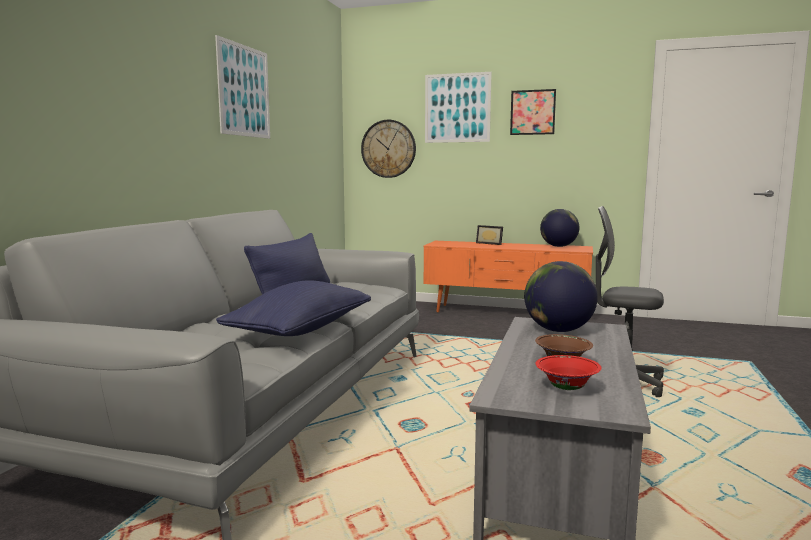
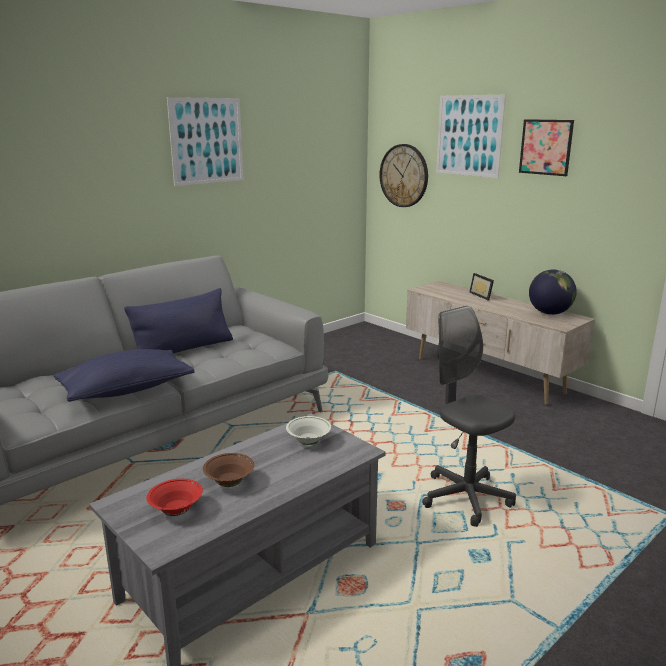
camera: 30 degrees right, 10 degrees up
orange tv stand [424,241,593,312] -> beige tv stand [406,281,595,405]
globe [524,261,598,332] -> white bowl [286,416,331,445]

